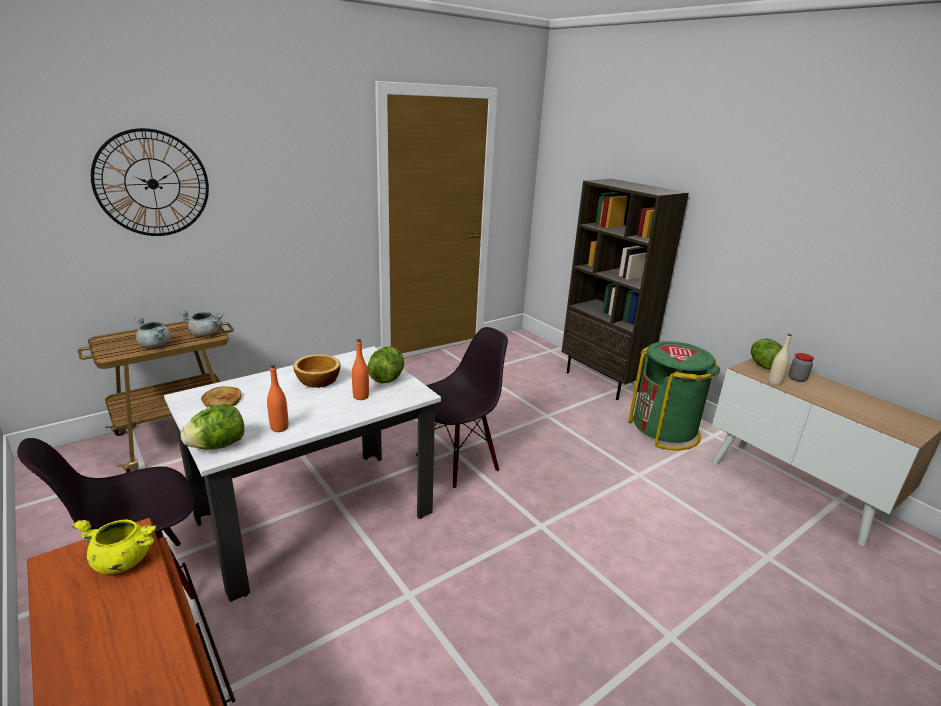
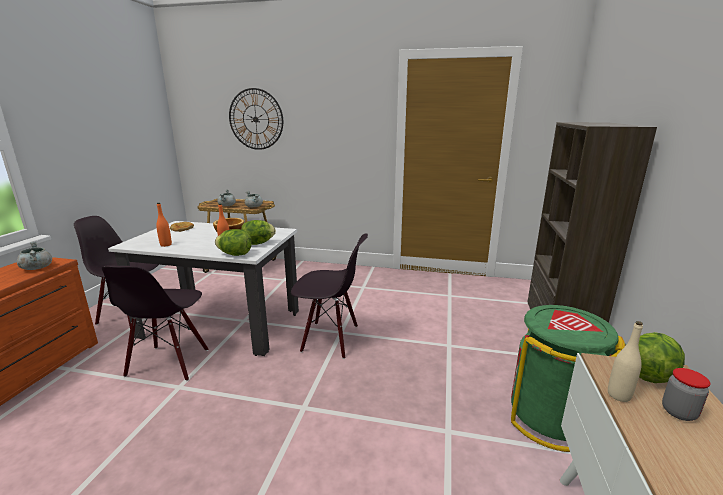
camera: 50 degrees right, 5 degrees down
yellow cooking pot [73,520,156,574] -> grey cooking pot [17,242,52,270]
lettuce [180,405,244,450] -> lettuce moved to [215,229,252,256]
none -> black chair [102,265,209,381]

